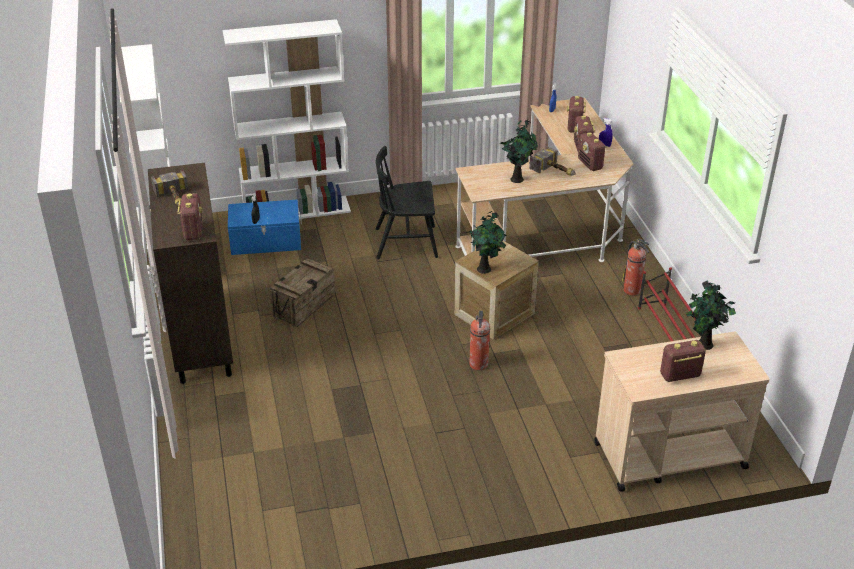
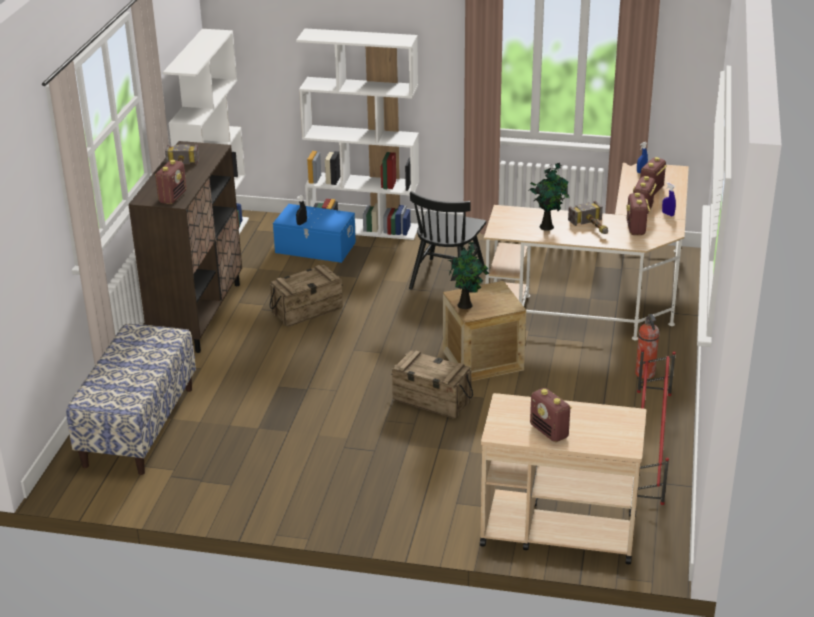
camera: 25 degrees right, 5 degrees down
black chair [376,146,438,259] -> black chair turned 90 degrees counterclockwise [409,191,486,289]
fire extinguisher [469,311,490,370] -> crate [391,350,473,419]
radio [660,340,706,382] -> radio turned 135 degrees counterclockwise [530,388,572,442]
potted plant [686,280,736,350] -> none
none -> bench [66,323,196,475]

